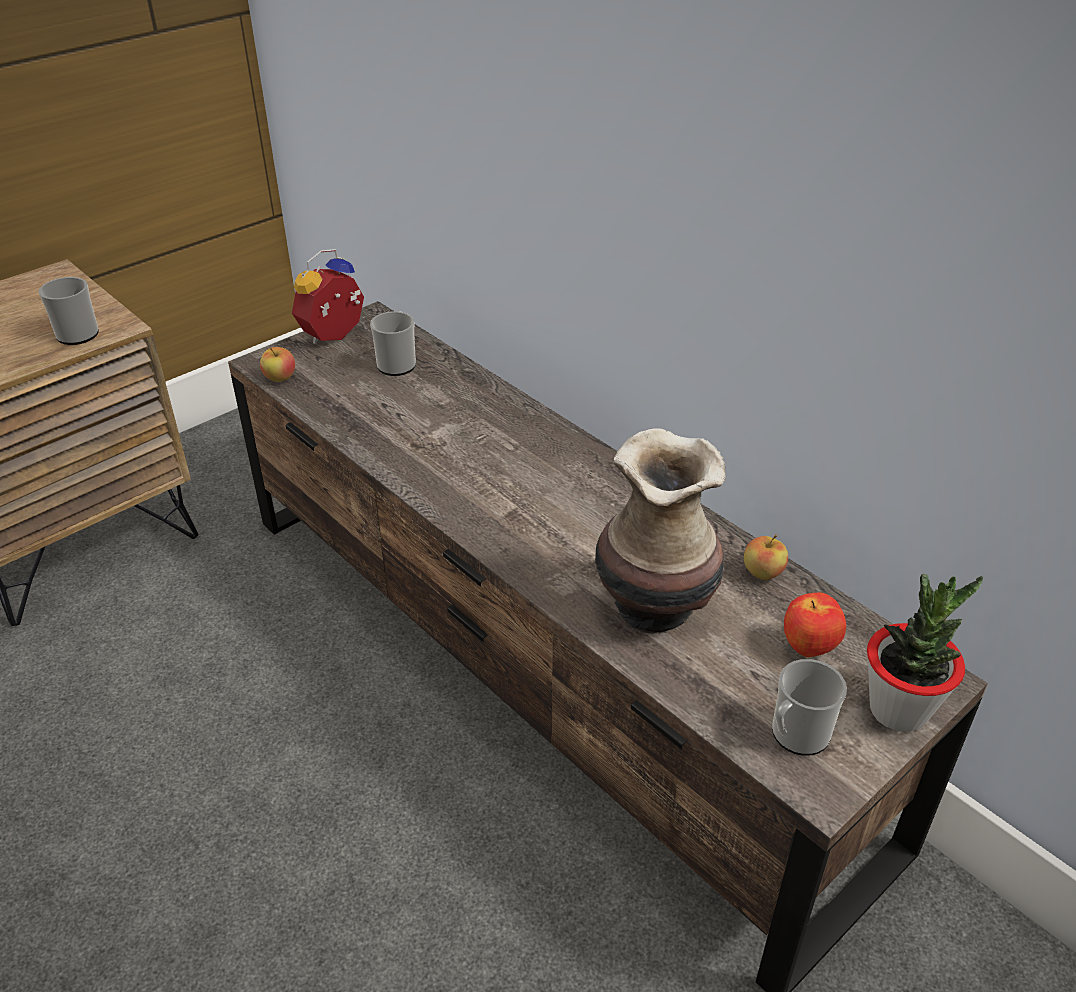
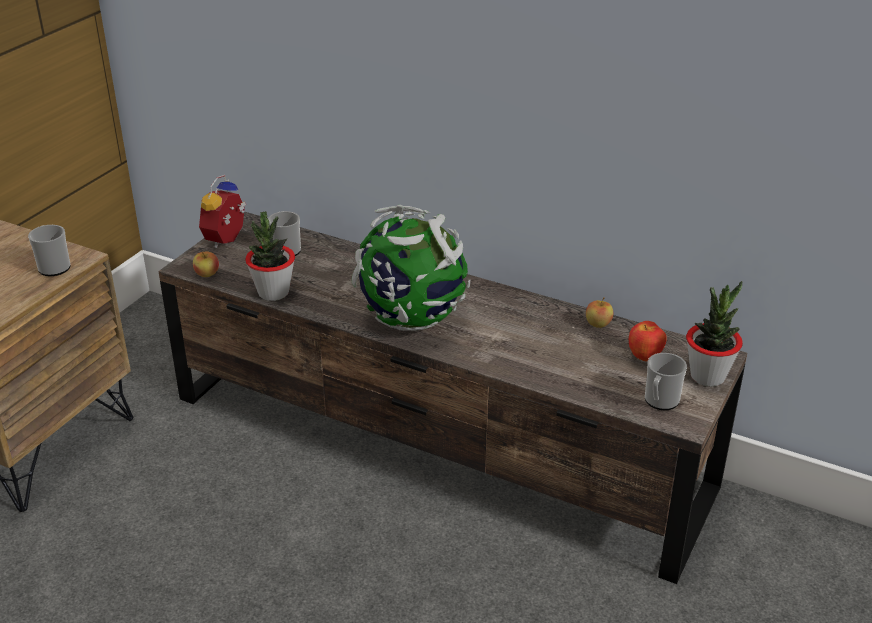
camera: 20 degrees left, 5 degrees down
vase [595,428,726,634] -> none
none -> potted plant [245,211,295,301]
none -> globe [352,205,470,331]

